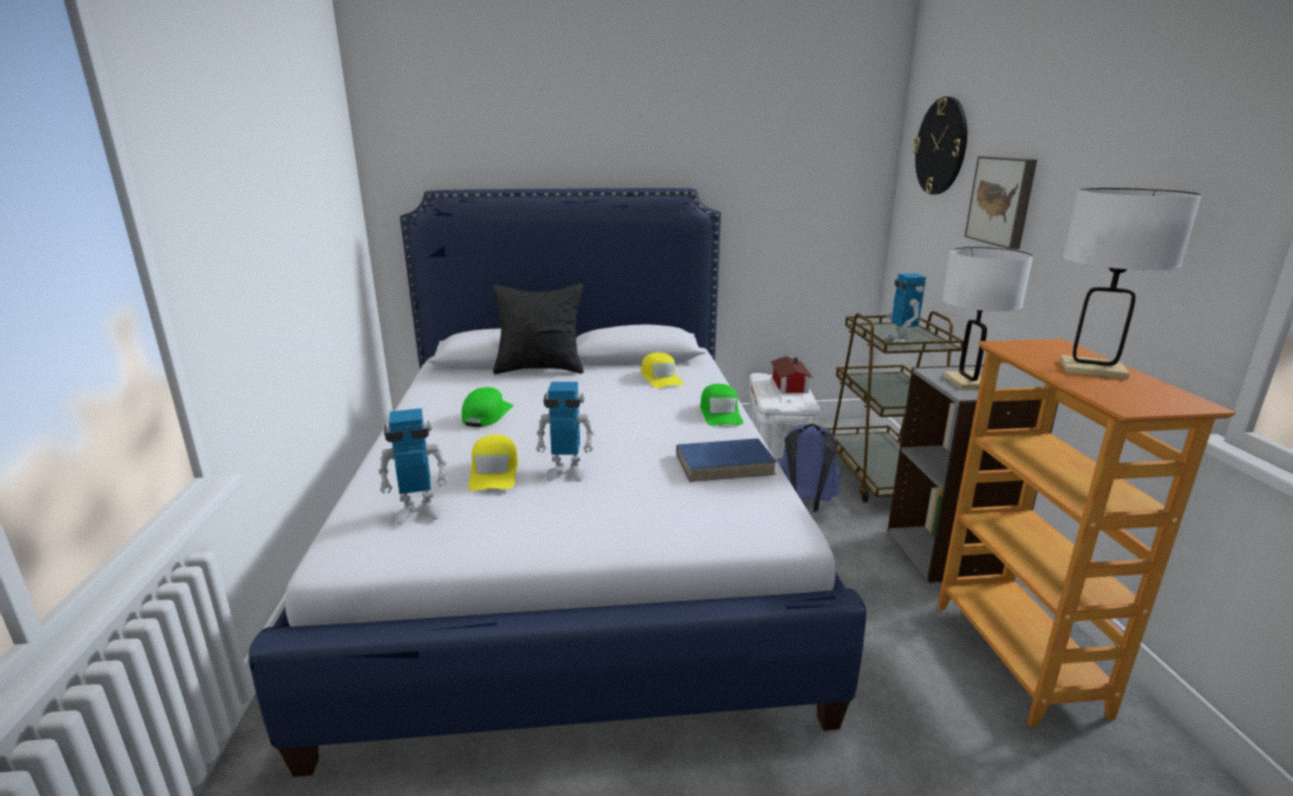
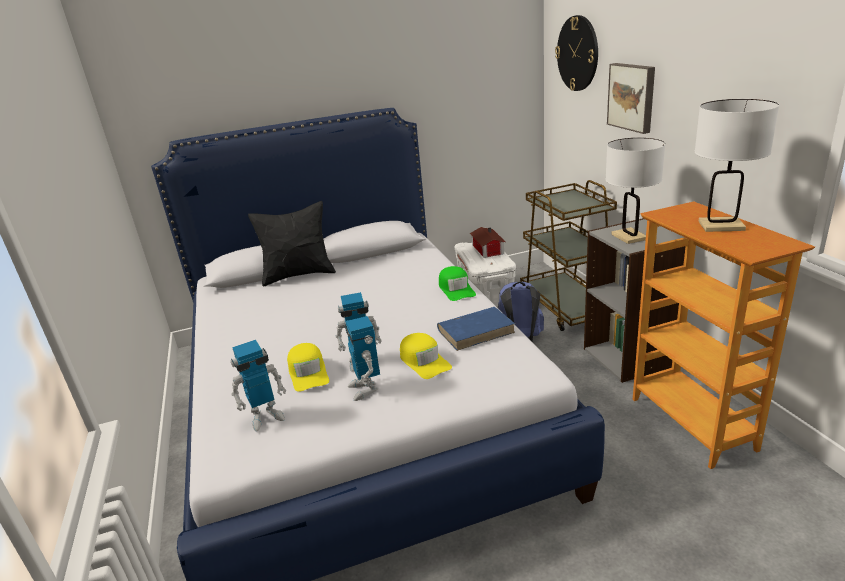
camera: 10 degrees left, 5 degrees up
green cap [462,387,513,427] -> none
yellow cap [641,352,684,388] -> yellow cap moved to [400,333,452,379]
toy robot [881,273,926,346] -> toy robot moved to [345,316,380,401]

